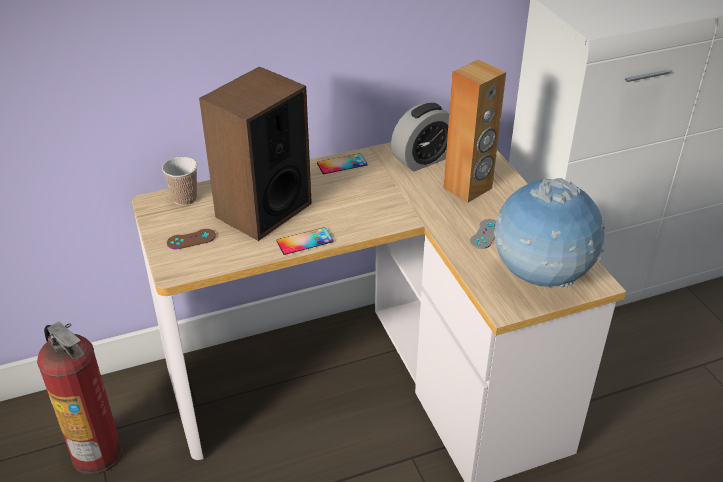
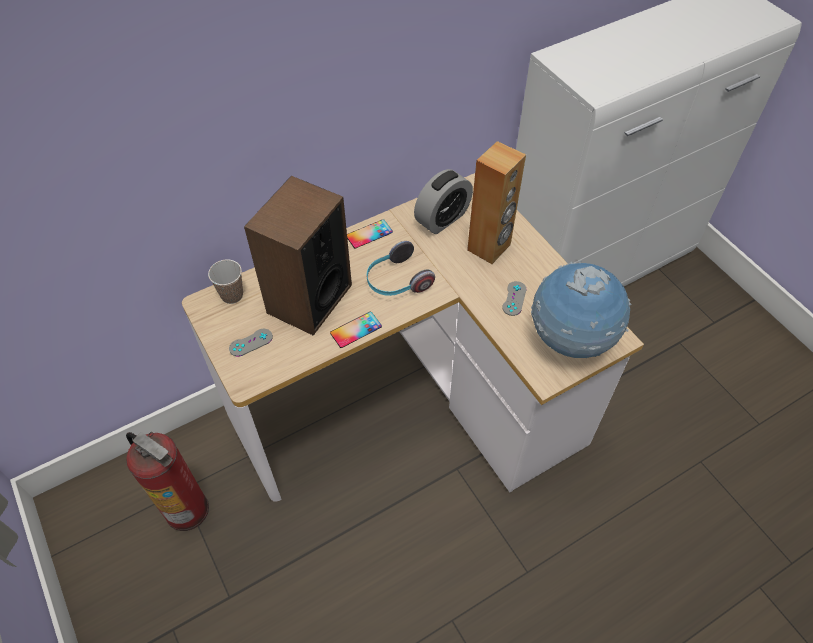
camera: 10 degrees left, 15 degrees up
brown game controller [167,229,216,250] -> grey game controller [229,329,273,357]
none -> headphones [367,241,435,296]

